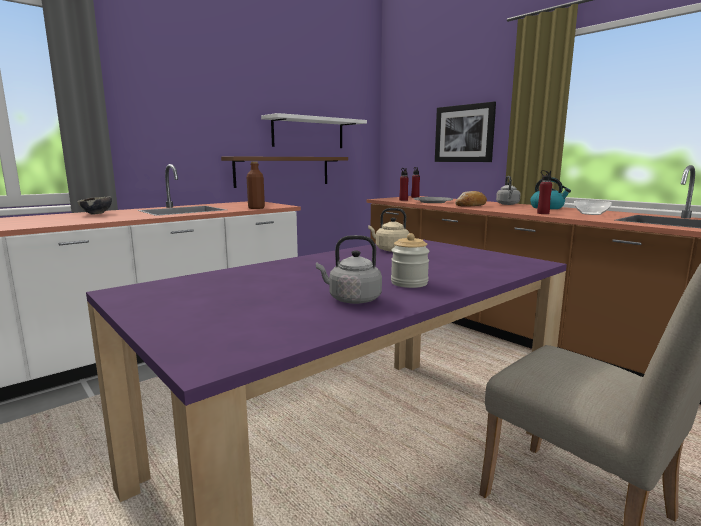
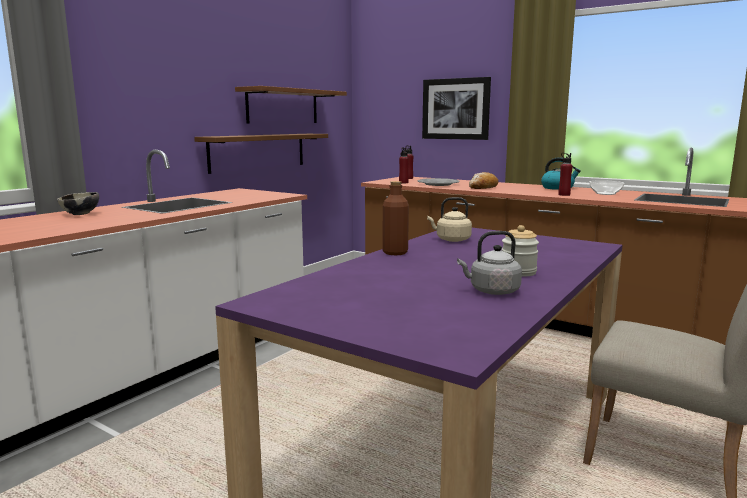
camera: 15 degrees left, 0 degrees up
brown bottle [247,161,265,209] -> brown bottle moved to [383,181,409,255]
white shelf [261,113,367,148] -> brown shelf [235,86,347,123]
grey kettle [496,176,520,205] -> none

